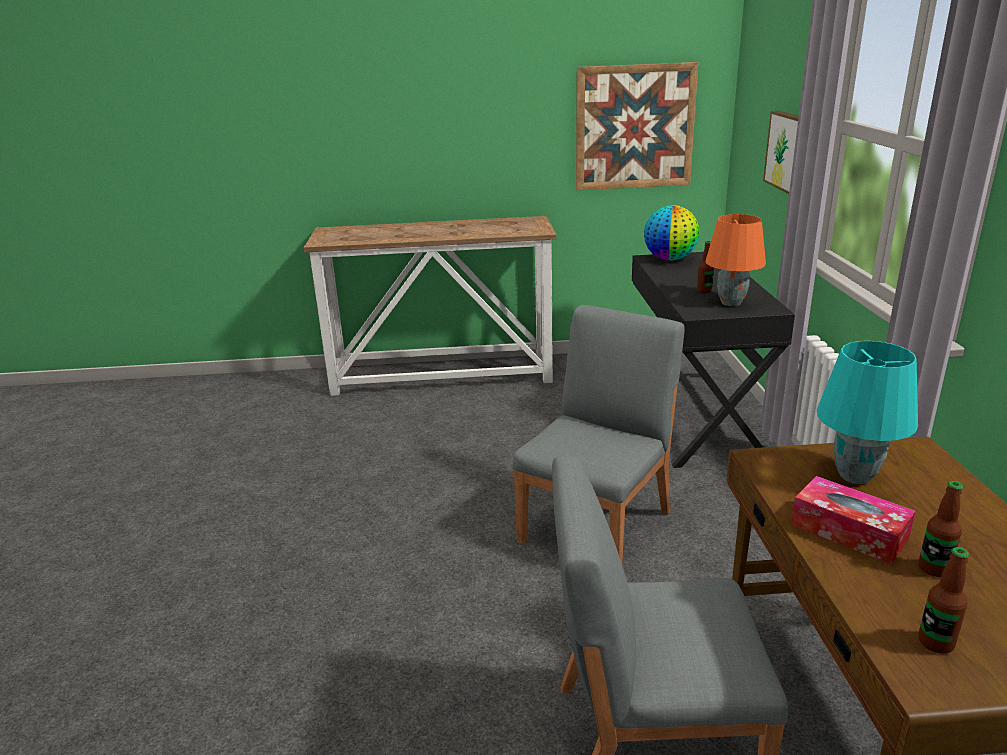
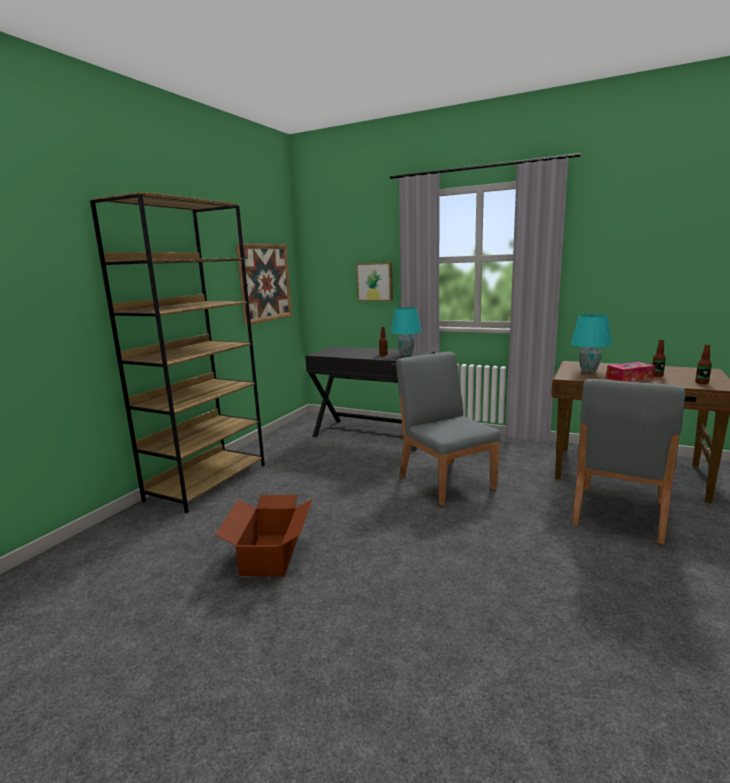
camera: 60 degrees left, 10 degrees down
console table [304,216,556,396] -> brown bookcase [90,192,265,513]
globe [644,205,700,261] -> none
orange table lamp [705,214,766,306] -> turquoise table lamp [391,307,422,356]
none -> cardboard box [215,495,312,577]

